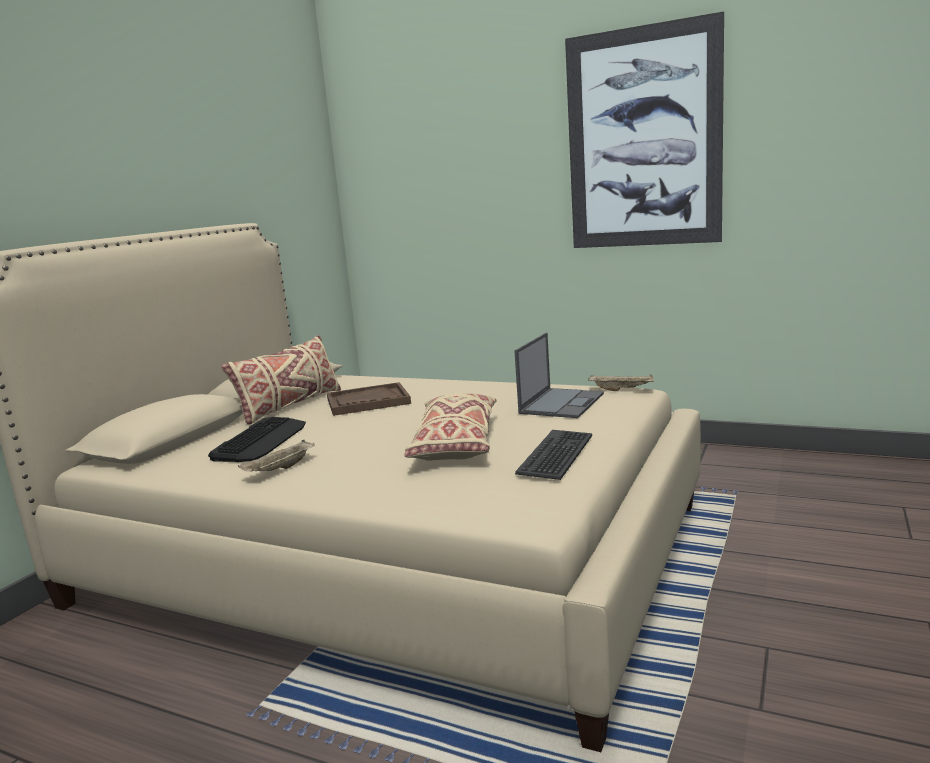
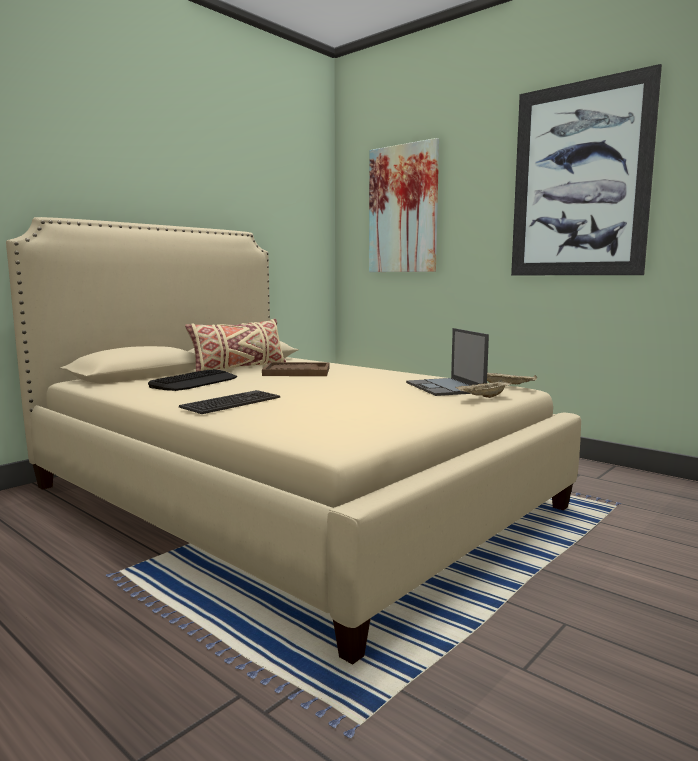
camera: 15 degrees right, 5 degrees down
beige tray [238,439,315,472] -> beige tray moved to [455,380,512,398]
beige pillow [404,393,497,461] -> none
laptop [514,333,604,418] -> laptop turned 120 degrees clockwise [406,328,489,396]
keyboard [515,430,592,480] -> keyboard moved to [179,390,280,414]
none -> picture [369,138,439,272]

